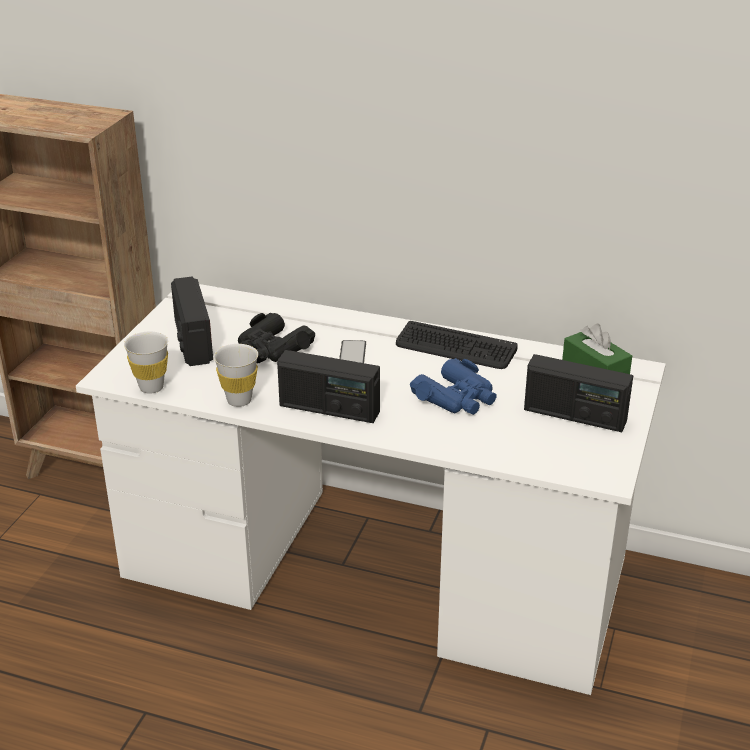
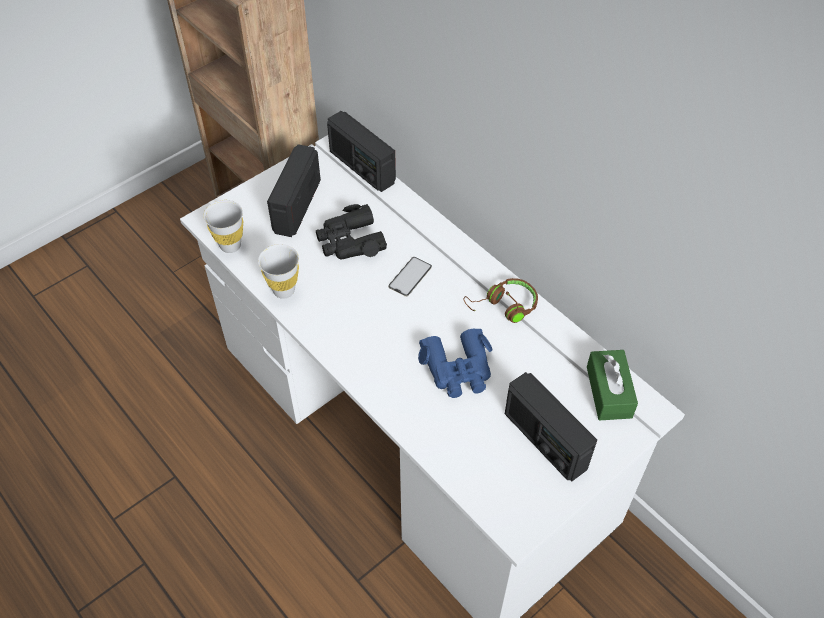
camera: 30 degrees right, 20 degrees up
radio [277,350,380,423] -> radio moved to [327,111,396,192]
keyboard [396,321,518,369] -> brown headphones [464,278,538,323]

